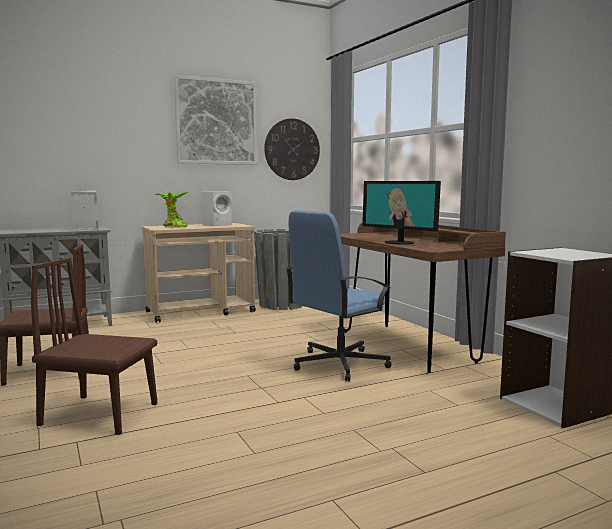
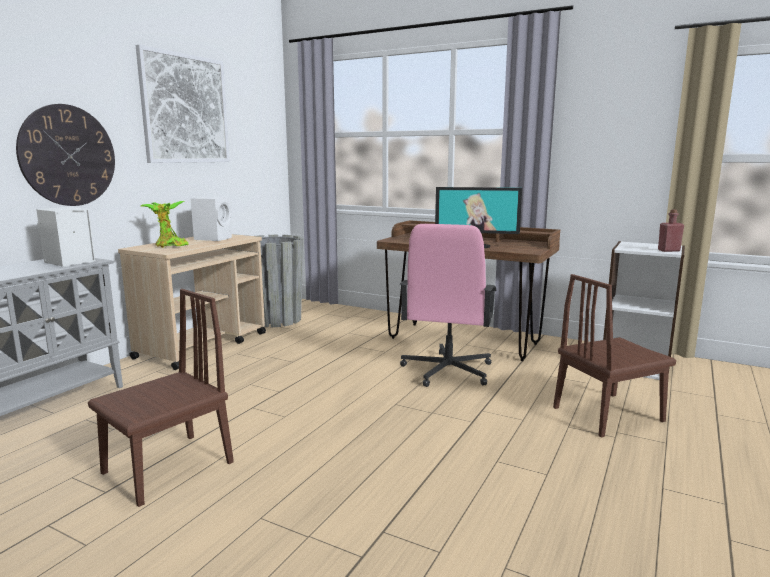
camera: 35 degrees left, 5 degrees up
brown chair [31,258,157,435] -> brown chair moved to [553,274,676,437]
wall clock [264,118,320,180] -> wall clock moved to [16,104,115,206]
blue office chair [286,210,392,381] -> pink office chair [400,224,497,387]
none -> red bottle [658,209,684,252]

